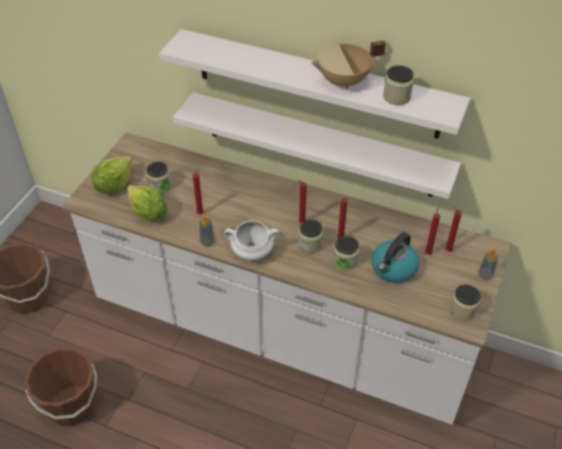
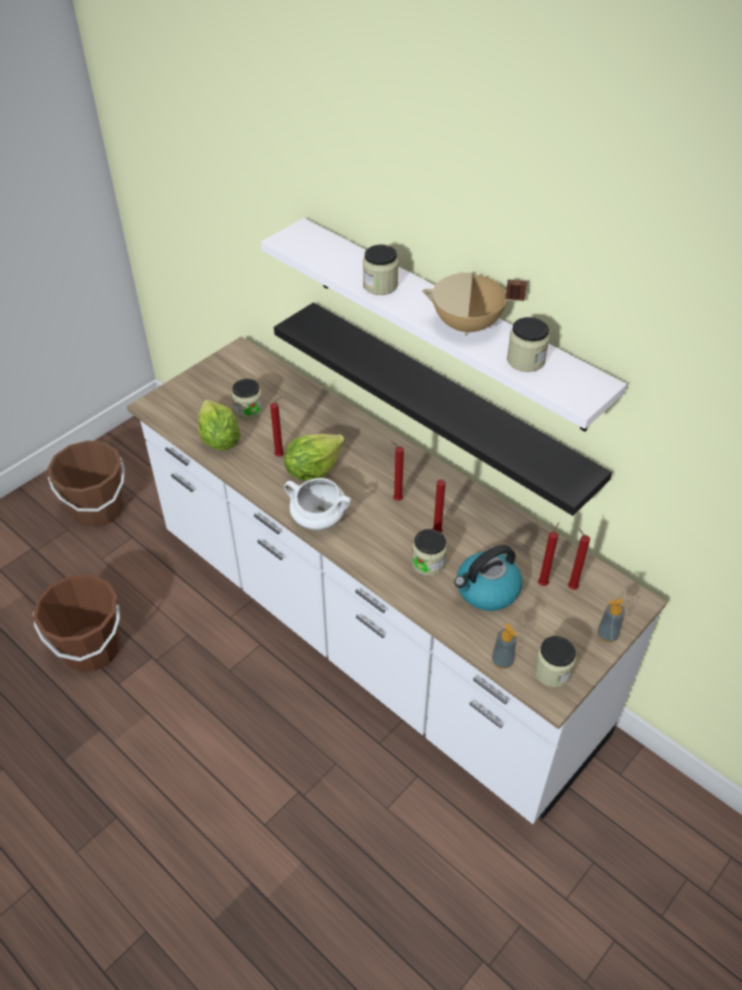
camera: 20 degrees right, 0 degrees up
lettuce [92,156,132,194] -> lettuce moved to [284,434,345,481]
white shelf [173,92,461,199] -> black shelf [274,302,612,516]
soap dispenser [199,213,215,247] -> soap dispenser moved to [492,623,517,669]
jar [298,219,323,253] -> jar moved to [363,245,399,295]

